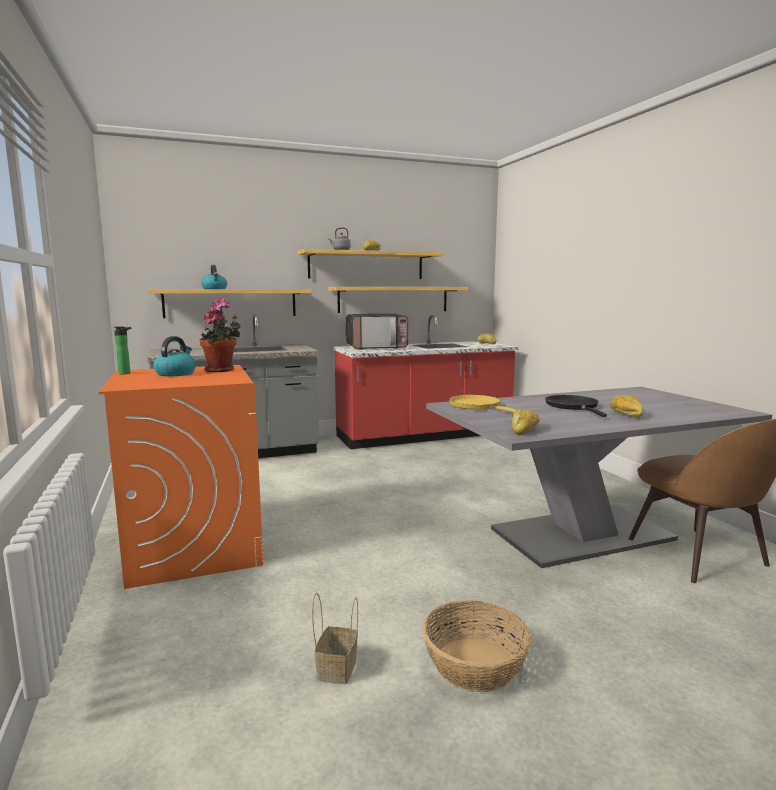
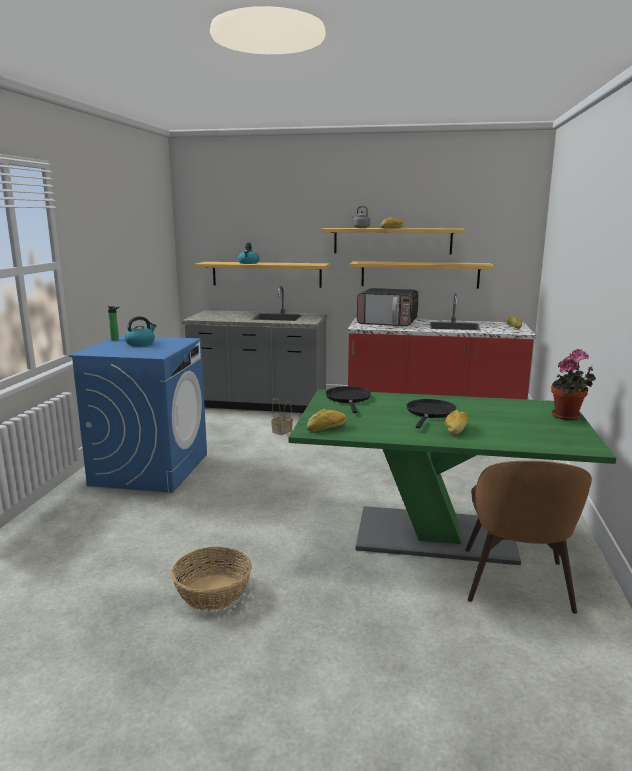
camera: 30 degrees right, 5 degrees up
orange washing machine [99,365,263,589] -> blue washing machine [69,336,207,493]
potted plant [200,297,241,372] -> potted plant moved to [551,349,596,420]
basket [312,593,358,684] -> basket moved to [271,398,293,435]
grey dining table [426,387,772,568] -> green dining table [289,389,616,565]
yellow frying pan [449,395,516,413] -> black frying pan [325,386,371,413]

